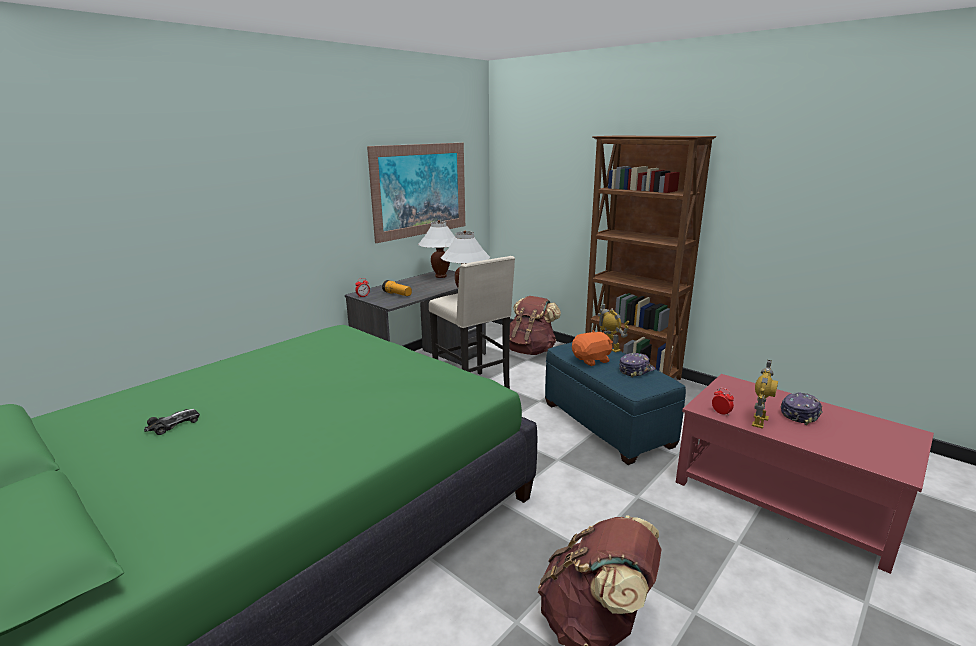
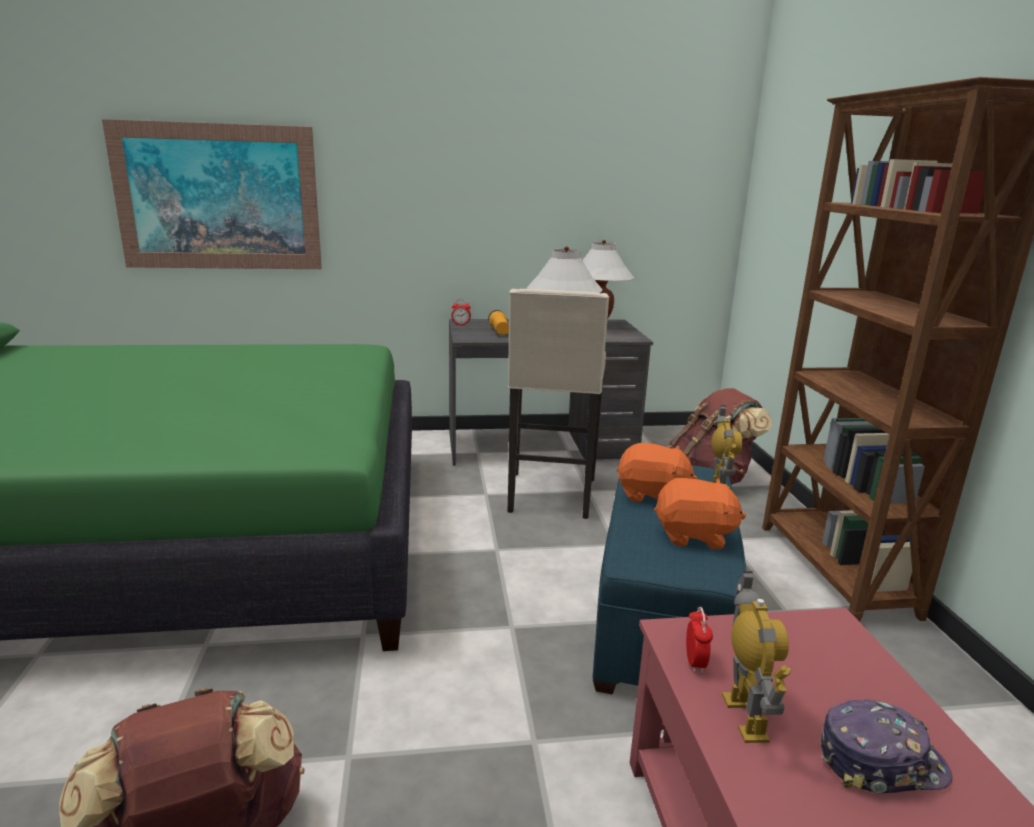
camera: 40 degrees right, 0 degrees up
toy car [144,409,200,435] -> none
picture [367,143,465,243] -> picture moved to [102,119,322,269]
cap [619,353,655,378] -> orange plush toy [654,478,746,549]
toy robot [752,360,778,429] -> toy robot turned 75 degrees counterclockwise [722,571,791,743]

